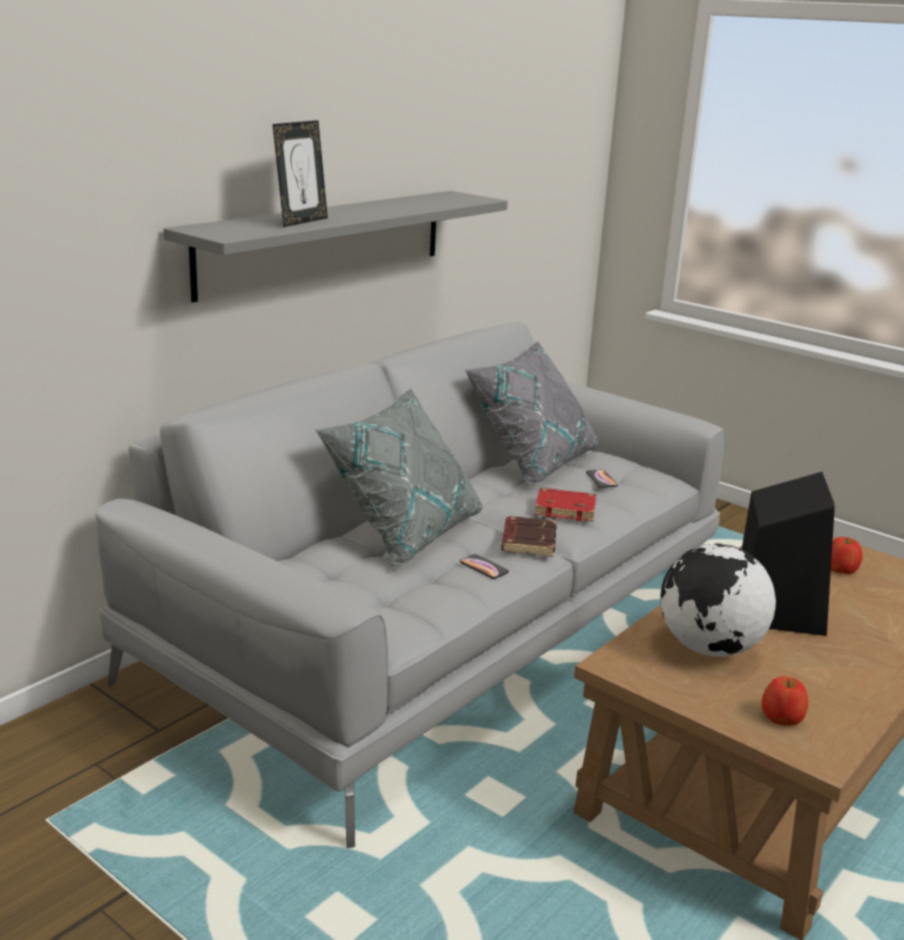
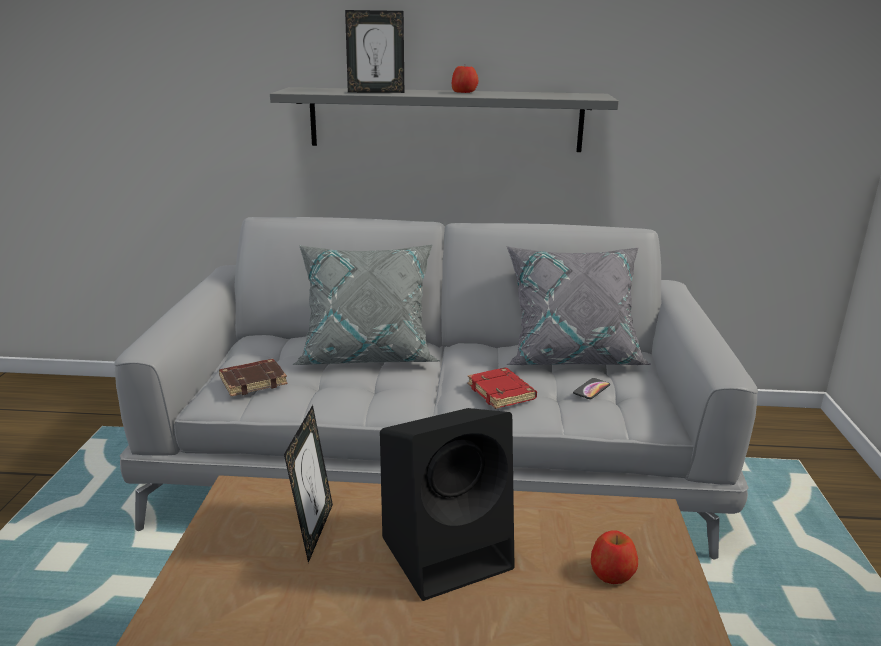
camera: 55 degrees right, 0 degrees up
phone [460,554,509,579] -> none
brown book [501,516,557,557] -> brown book moved to [219,359,287,396]
globe [661,543,776,657] -> picture frame [284,405,333,563]
apple [762,676,808,726] -> apple moved to [452,66,479,93]

